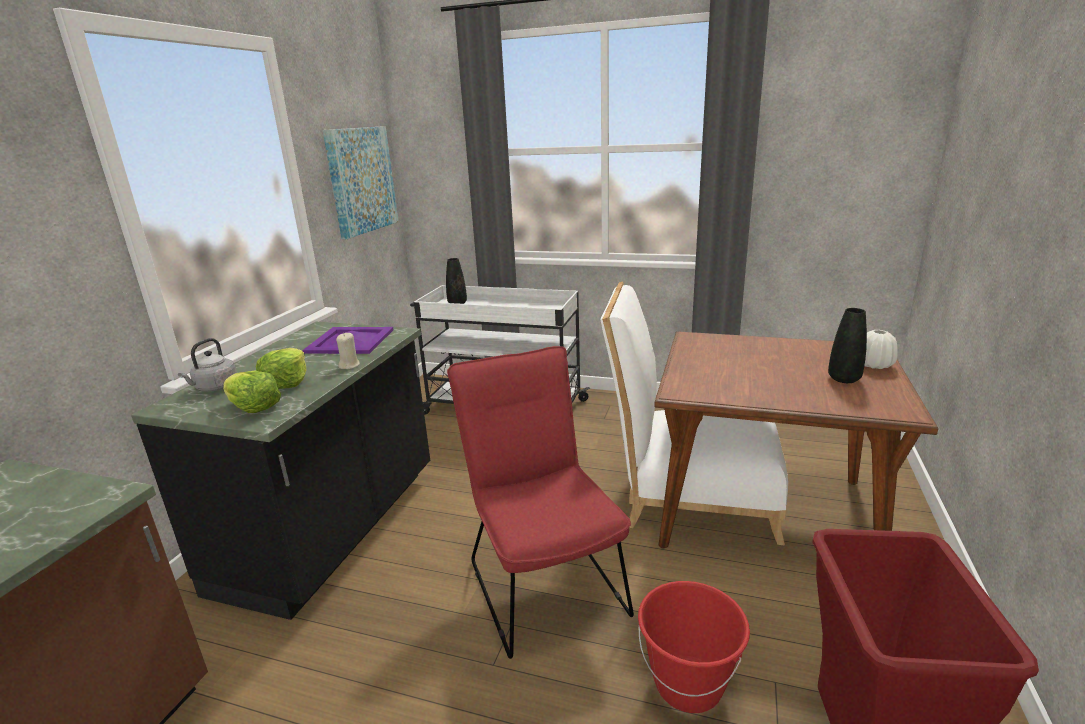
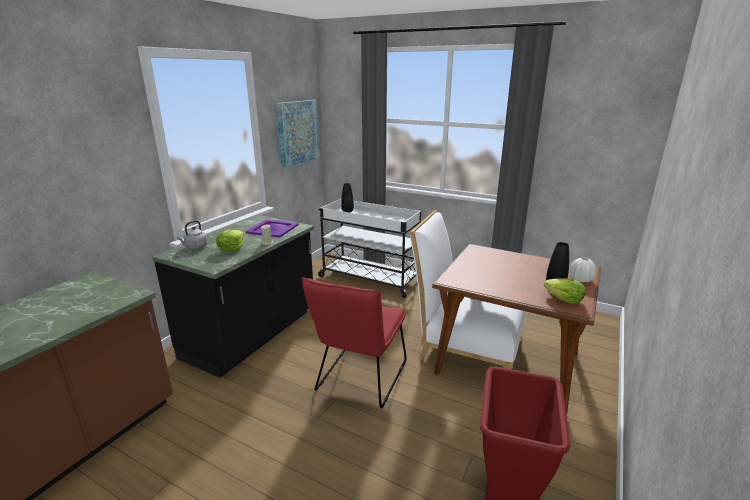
camera: 10 degrees right, 0 degrees up
lettuce [223,371,281,413] -> lettuce moved to [544,278,585,304]
red chair [447,346,634,659] -> red chair turned 150 degrees counterclockwise [302,277,407,408]
red bucket [638,581,750,713] -> none

